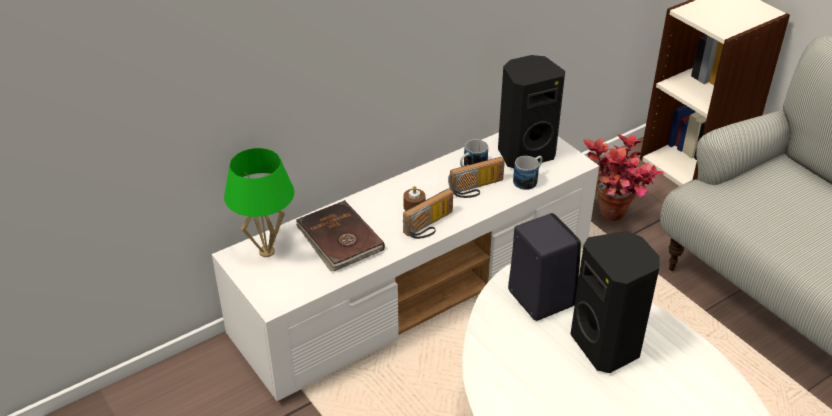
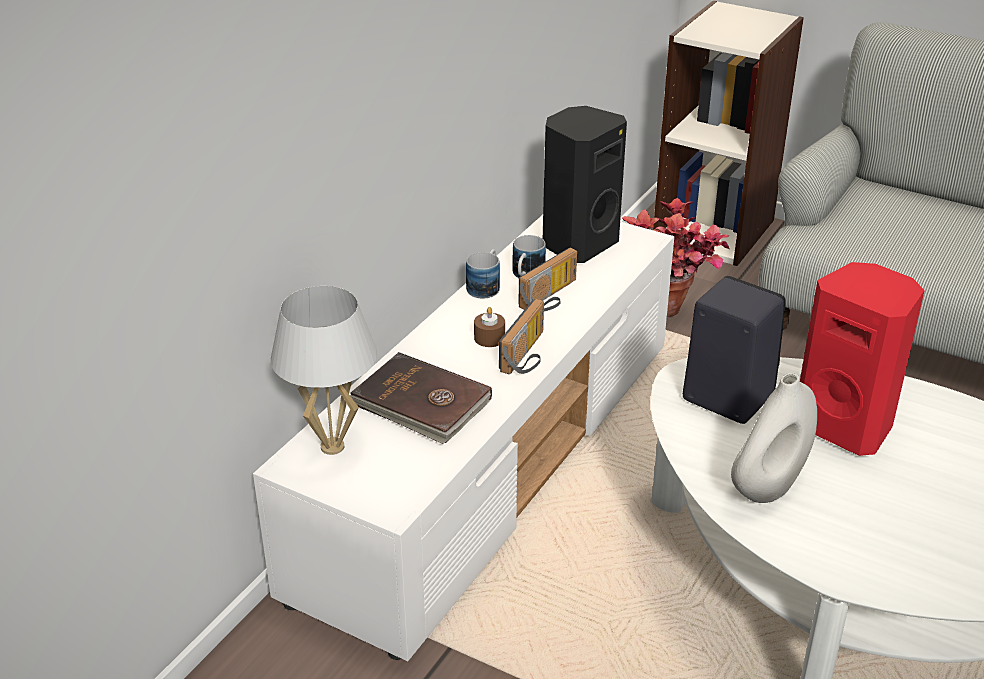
camera: 25 degrees left, 5 degrees down
green table lamp [224,148,294,257] -> white table lamp [271,286,377,455]
mug [513,156,543,190] -> mug moved to [466,249,500,299]
black speaker [570,231,660,373] -> red speaker [800,262,925,456]
none -> white vase [731,373,817,503]

